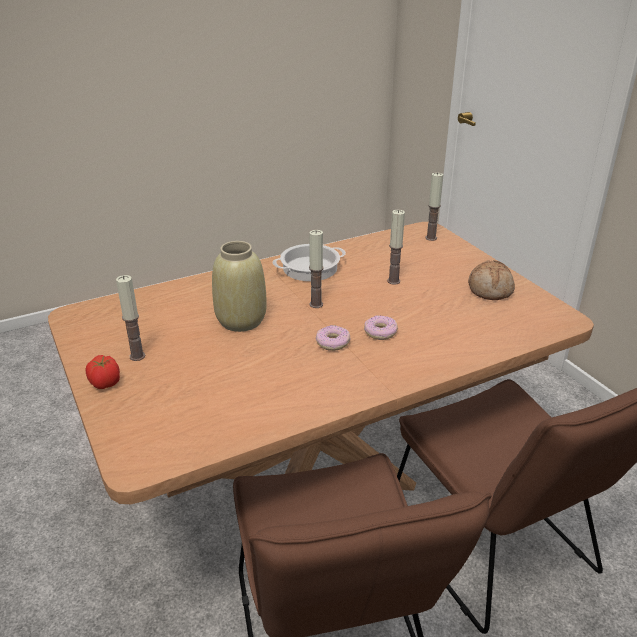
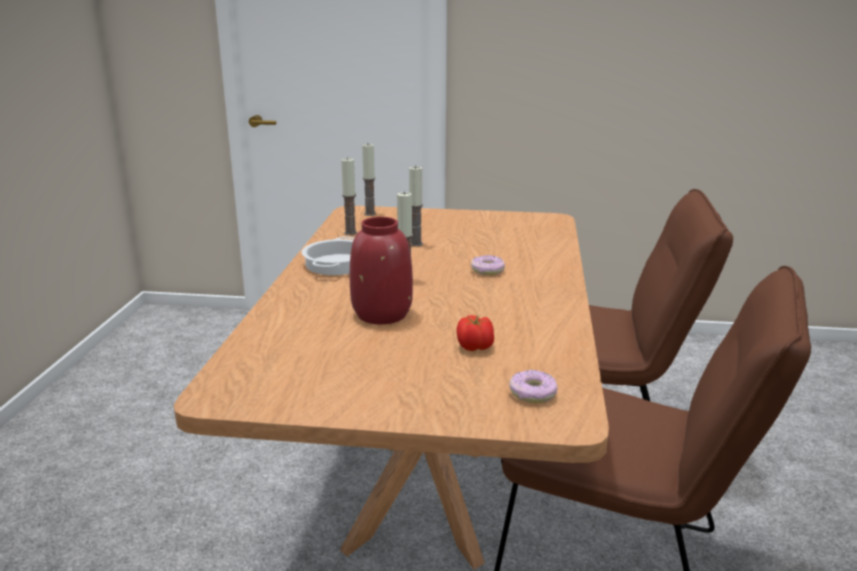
camera: 55 degrees left, 10 degrees down
tomato [86,355,120,389] -> tomato moved to [456,315,494,351]
candle [116,275,145,361] -> candle moved to [341,157,357,235]
beige vase [212,241,267,332] -> red vase [350,217,413,324]
donut [316,325,351,351] -> donut moved to [509,370,558,403]
bread [468,260,515,300] -> none

